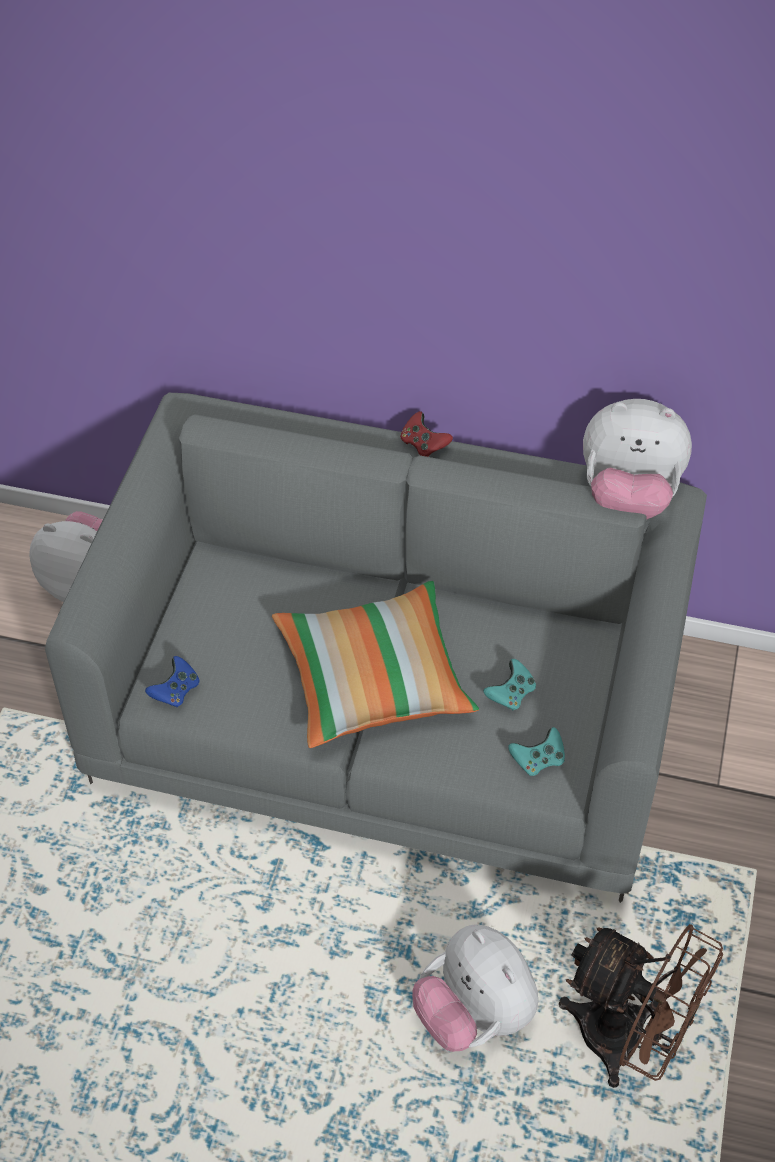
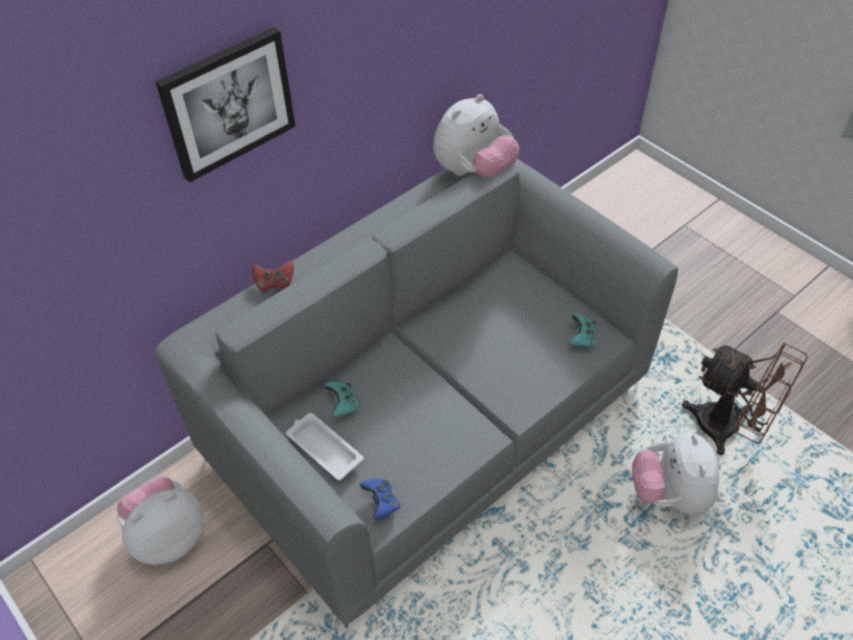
camera: 55 degrees left, 0 degrees up
pillow [272,581,479,748] -> none
red game controller [400,411,453,457] -> red game controller moved to [252,261,294,292]
plush toy [412,924,538,1052] -> plush toy turned 90 degrees clockwise [632,433,719,514]
turquoise game controller [483,659,536,711] -> turquoise game controller moved to [324,382,359,417]
brown fan [559,924,723,1088] -> brown fan turned 60 degrees clockwise [682,342,808,455]
none -> picture [156,27,296,183]
none -> white tray [286,413,364,481]

